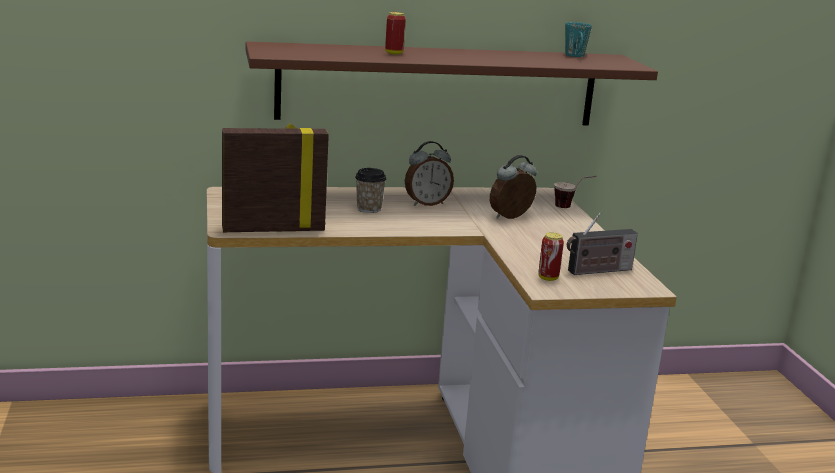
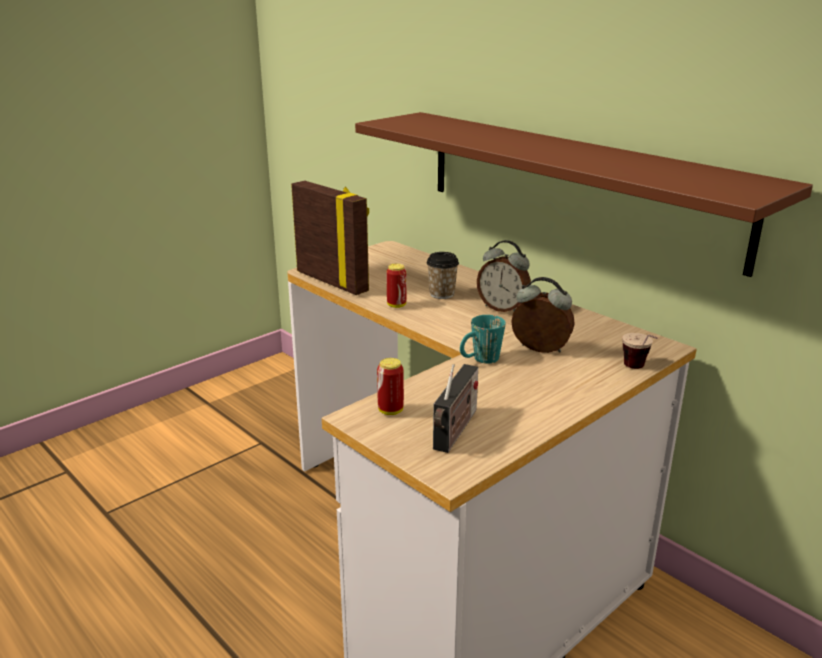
camera: 60 degrees right, 5 degrees up
can [385,12,406,55] -> can moved to [386,264,406,308]
turquoise mug [565,22,592,57] -> turquoise mug moved to [460,315,506,364]
radio [567,213,638,275] -> radio turned 105 degrees counterclockwise [433,364,478,453]

